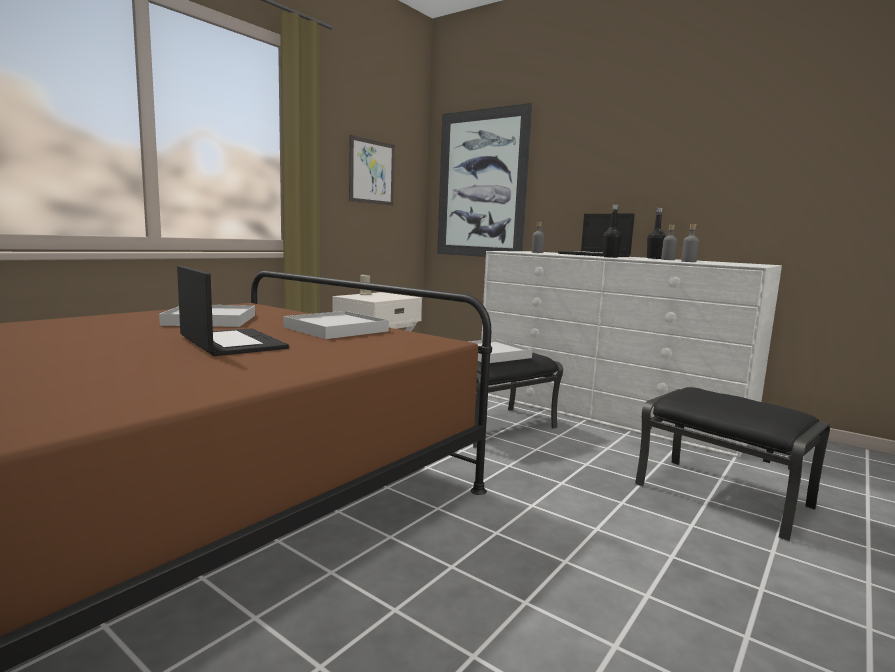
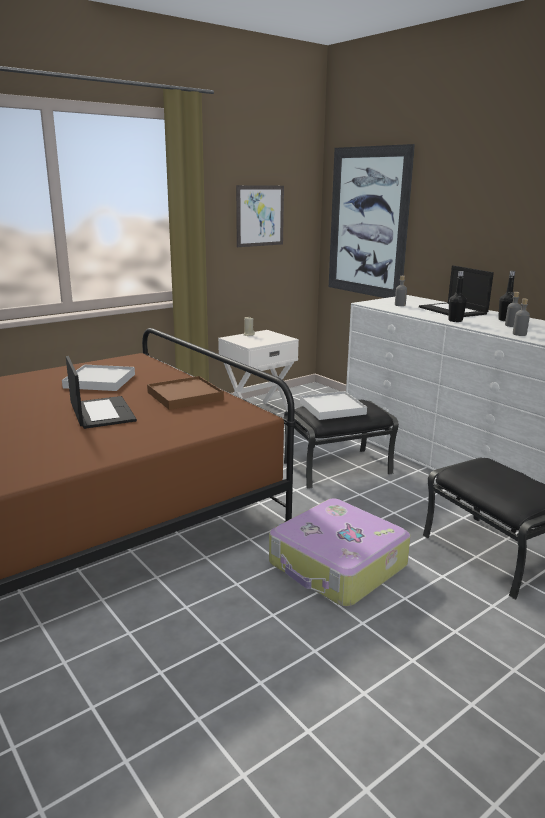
camera: 15 degrees right, 10 degrees up
white tray [284,311,389,339] -> brown tray [147,376,224,410]
none -> suitcase [269,498,410,607]

